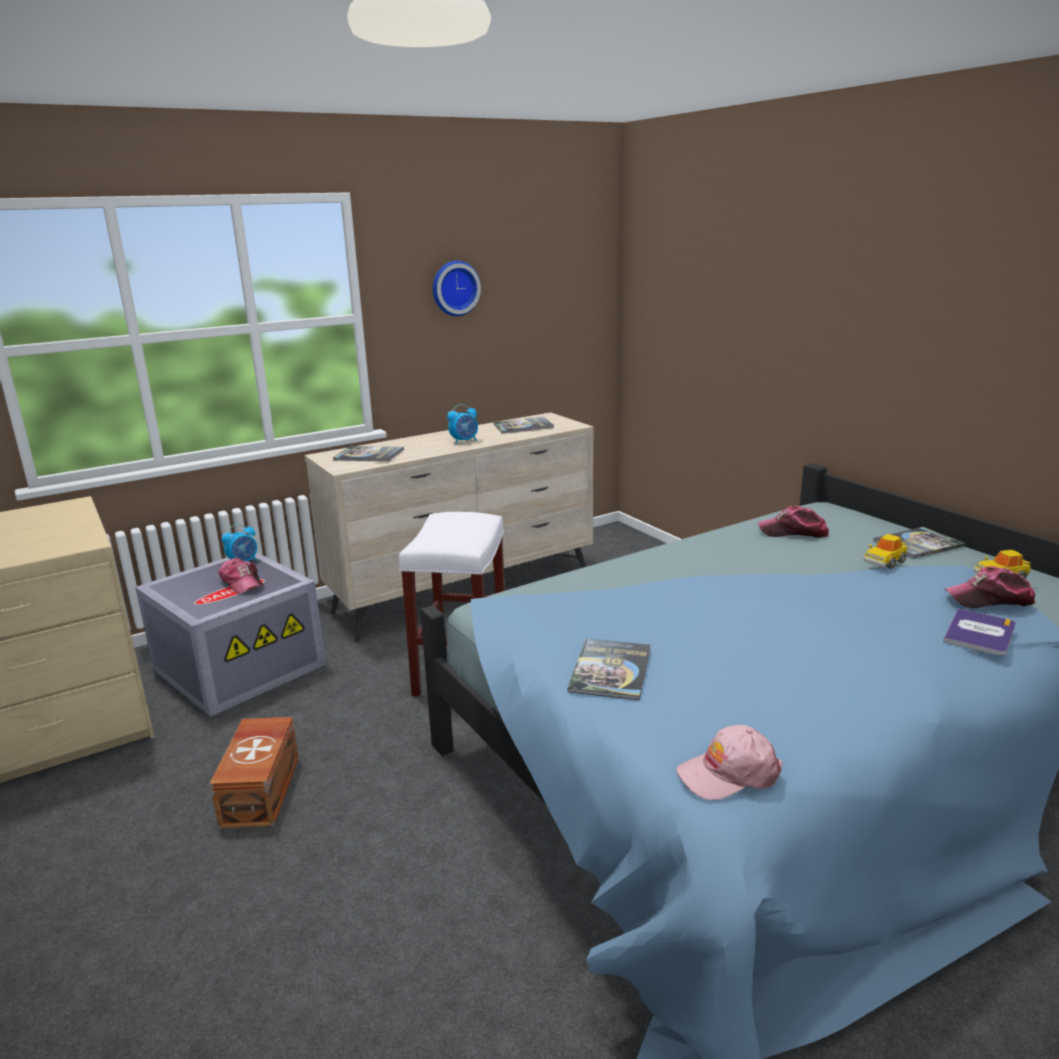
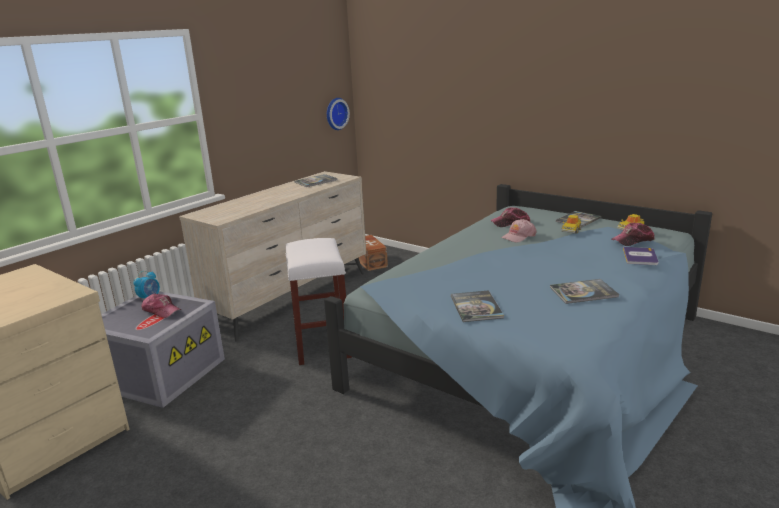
camera: 20 degrees left, 0 degrees up
brown storage box [210,717,299,829] -> brown storage box moved to [358,235,388,271]
book [333,446,404,462] -> book moved to [550,279,620,304]
wall clock [433,261,481,316] -> wall clock moved to [327,98,350,130]
alarm clock [447,404,478,444] -> none
pink cap [676,725,783,800] -> pink cap moved to [501,219,537,242]

